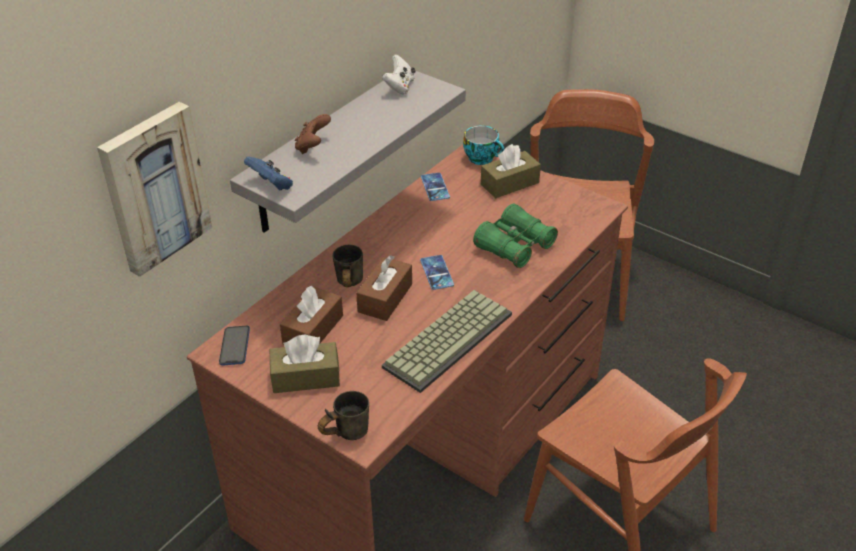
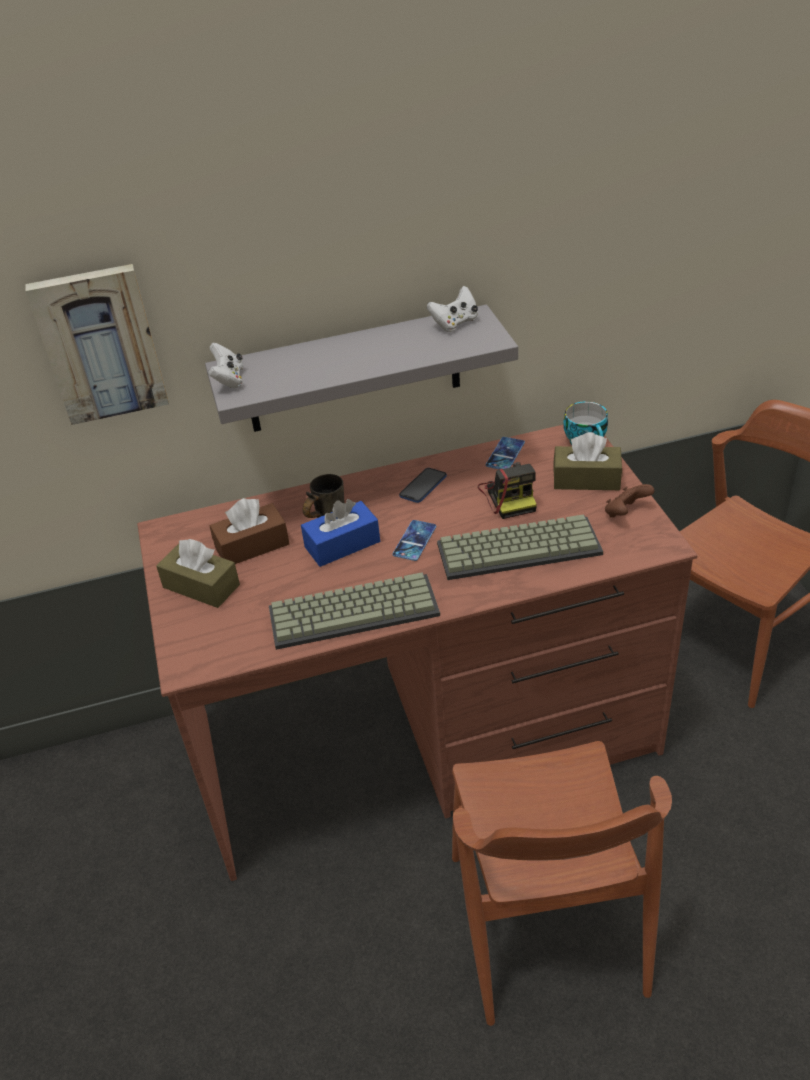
camera: 40 degrees right, 0 degrees up
phone [219,326,250,366] -> phone moved to [399,468,447,503]
blue game controller [244,156,293,190] -> white game controller [208,343,243,388]
brown game controller [295,114,331,154] -> brown game controller moved to [605,484,654,517]
grey mug [318,391,369,440] -> none
brown tissue box [356,255,412,321] -> blue tissue box [301,499,380,567]
green binoculars [473,204,558,268] -> keyboard [437,514,603,580]
none -> camera [478,462,537,519]

